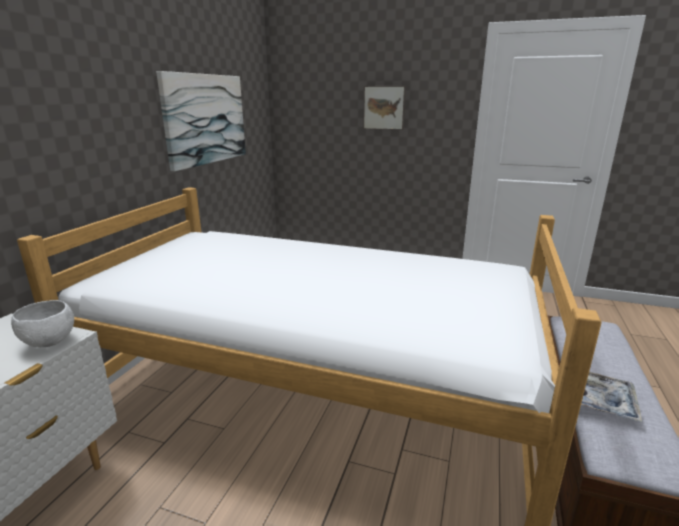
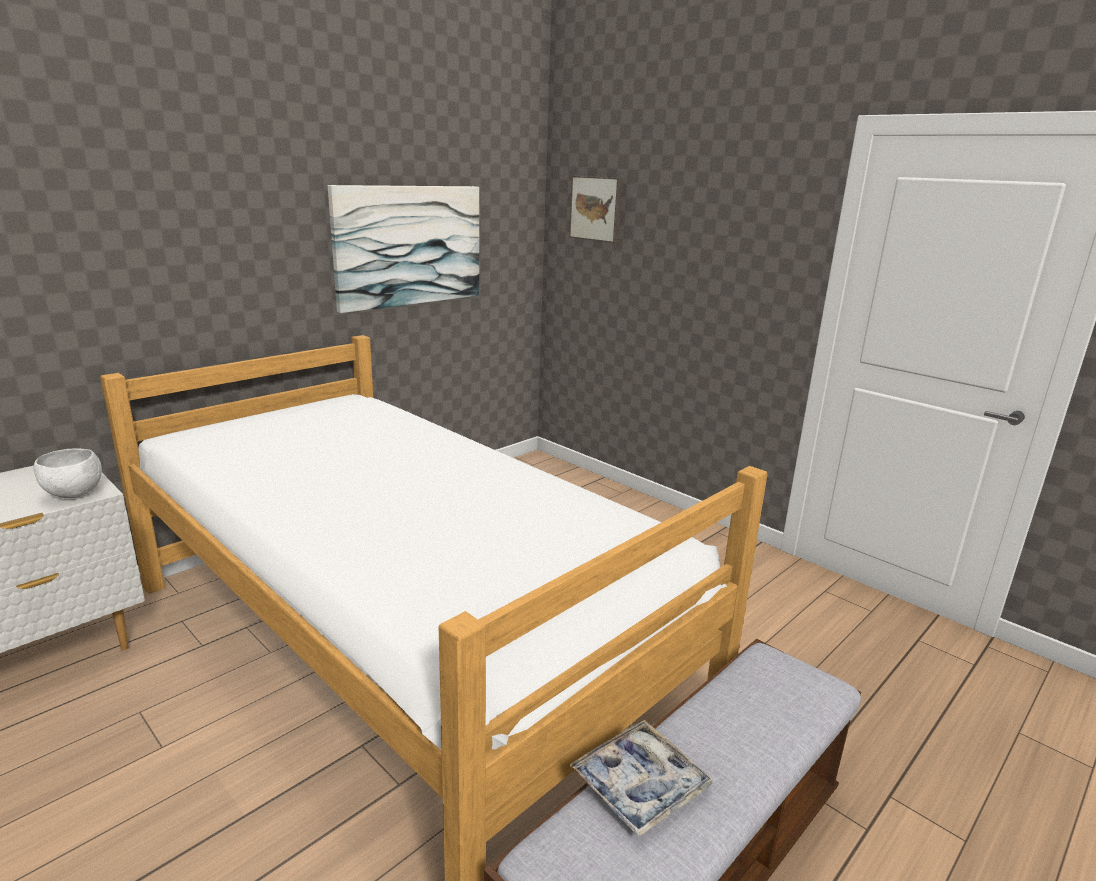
camera: 25 degrees right, 0 degrees up
picture [363,86,406,130] -> picture moved to [569,176,623,243]

